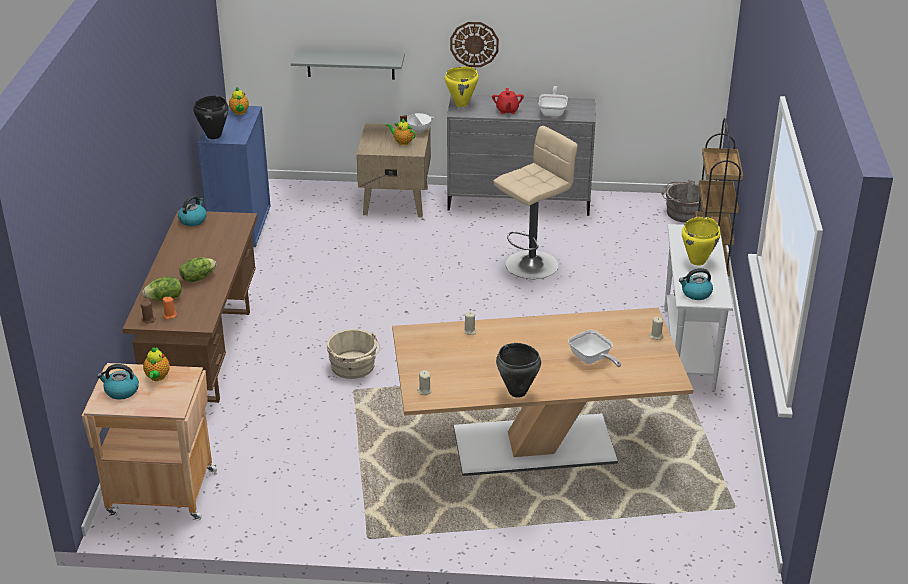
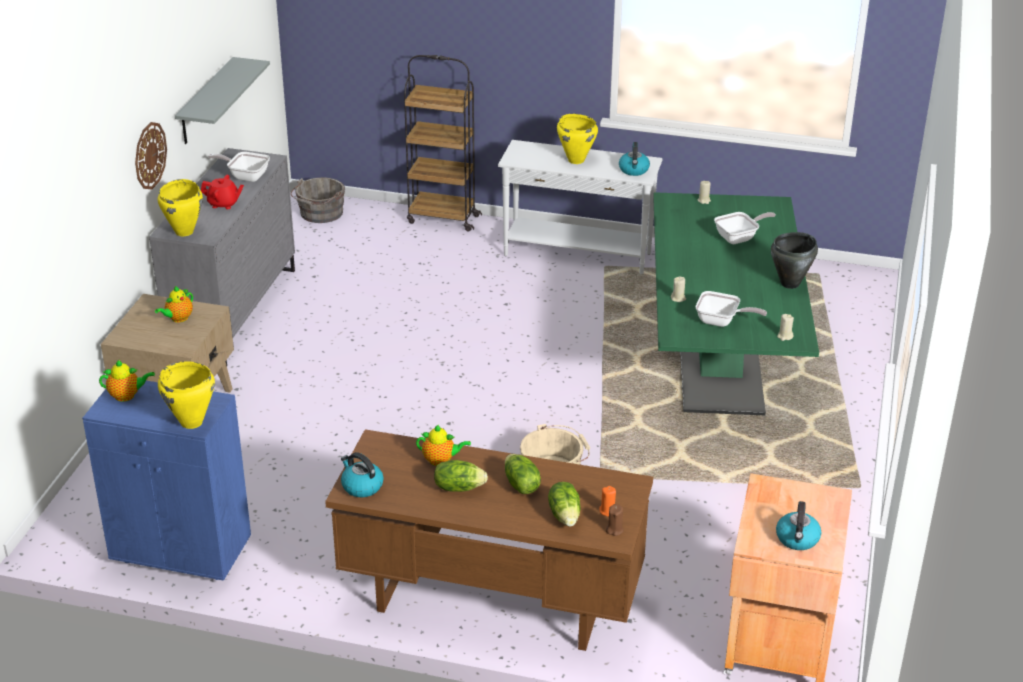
camera: 80 degrees left, 0 degrees up
teapot [143,347,170,381] -> teapot moved to [416,425,471,466]
black cooking pot [193,96,229,139] -> yellow cooking pot [158,361,215,429]
grey shelf [291,50,405,80] -> grey shelf moved to [175,57,270,144]
beige dining table [392,308,693,476] -> green dining table [653,192,819,415]
white cooking pot [400,113,434,134] -> none
beige stool [493,126,578,279] -> none
none -> lettuce [434,460,488,492]
none -> frying pan [696,291,767,327]

